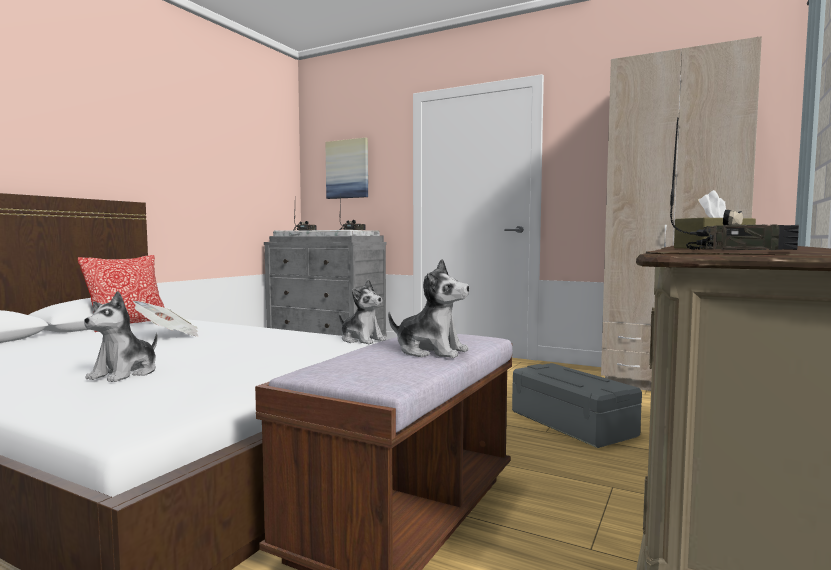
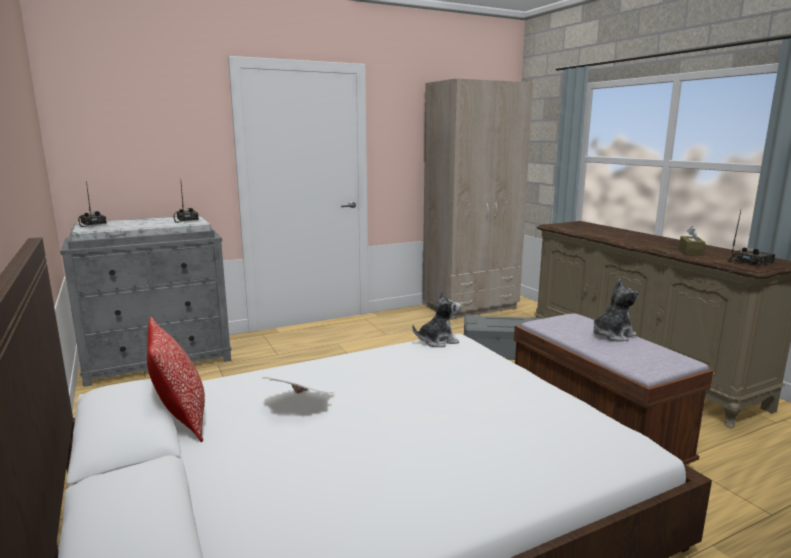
camera: 55 degrees left, 10 degrees up
plush toy [84,291,158,382] -> none
picture [325,137,368,199] -> none

